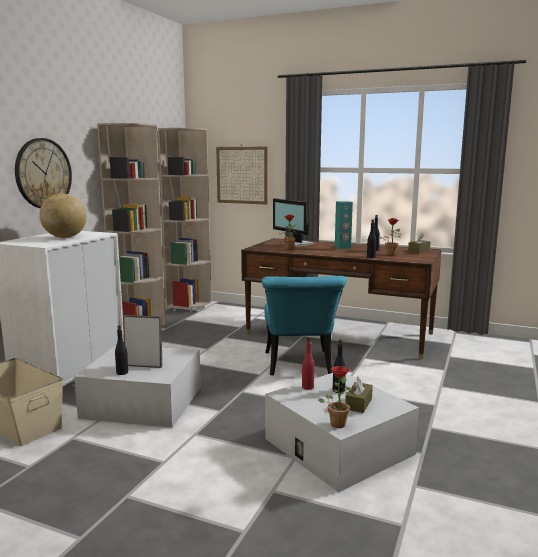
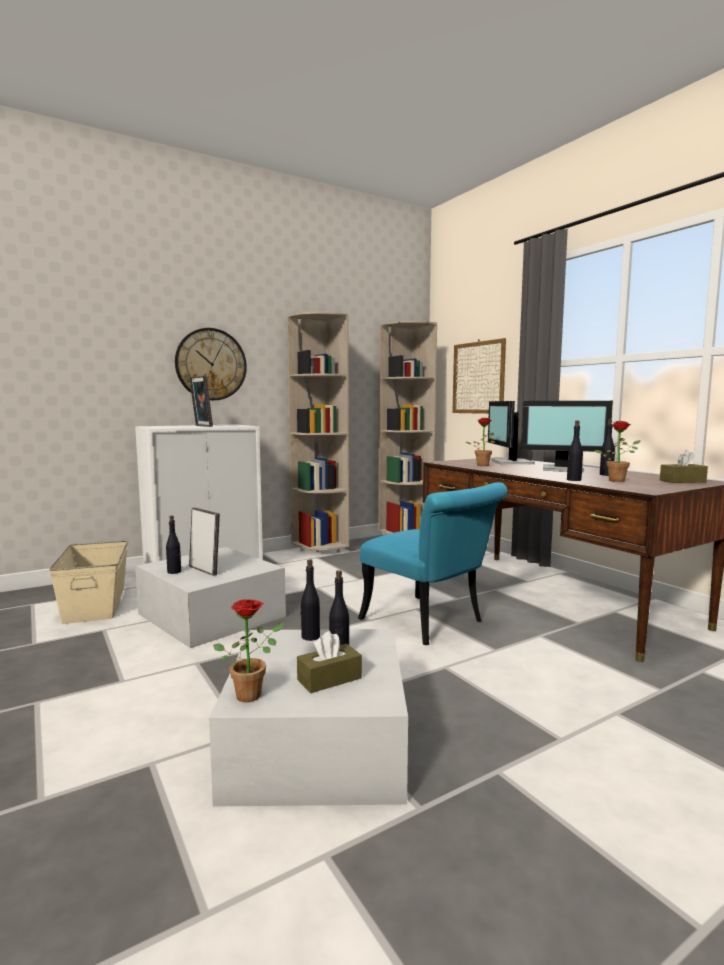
camera: 35 degrees right, 5 degrees down
globe [39,194,87,238] -> picture frame [189,376,213,427]
turquoise chair [262,276,347,376] -> turquoise chair turned 75 degrees counterclockwise [358,482,507,645]
red bottle [302,337,314,390] -> black bottle [300,559,320,641]
turquoise speaker [335,201,353,249] -> monitor [521,401,613,472]

